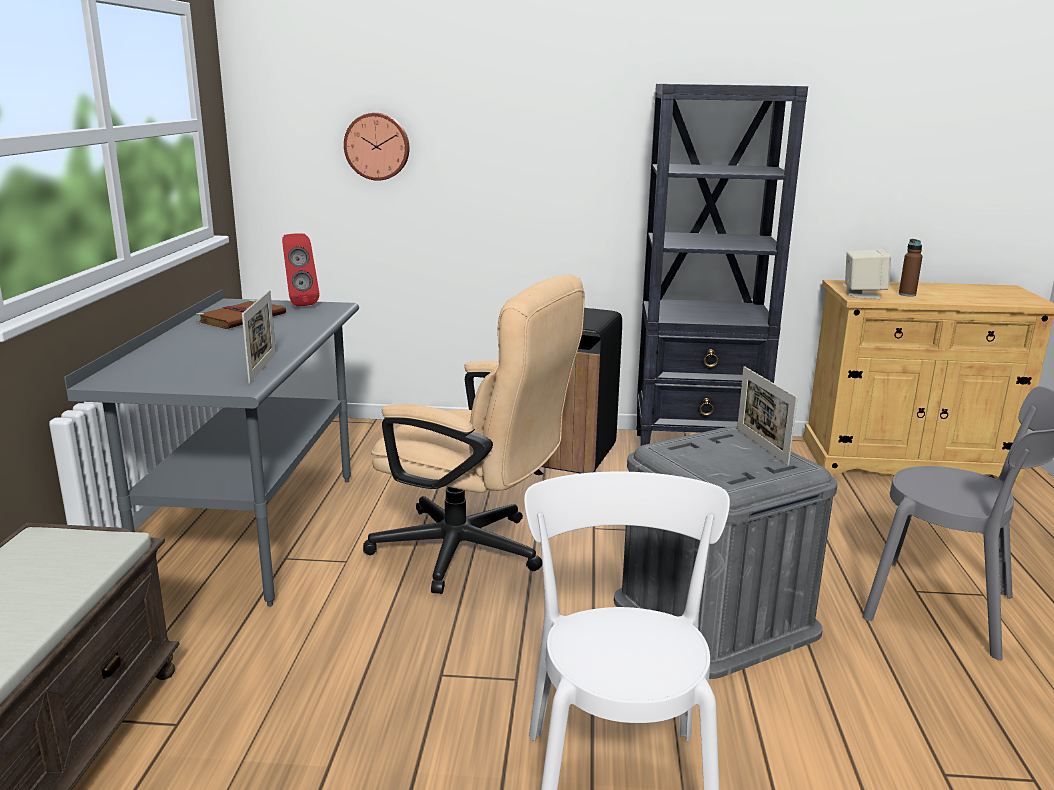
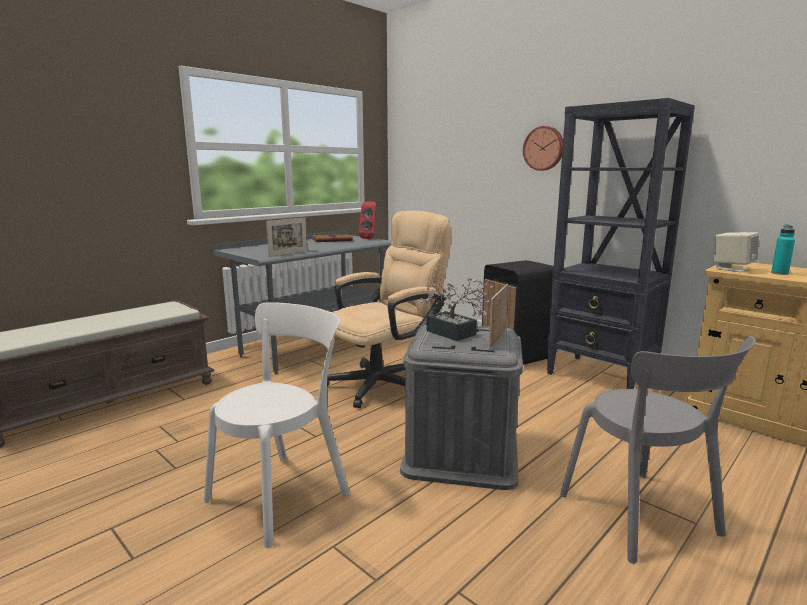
camera: 40 degrees right, 5 degrees down
wall clock [344,113,410,181] -> wall clock moved to [523,126,563,171]
beige office chair [363,274,585,594] -> beige office chair turned 105 degrees counterclockwise [327,211,451,408]
brown bottle [899,239,923,297] -> turquoise bottle [771,224,795,275]
none -> potted plant [418,277,493,341]

